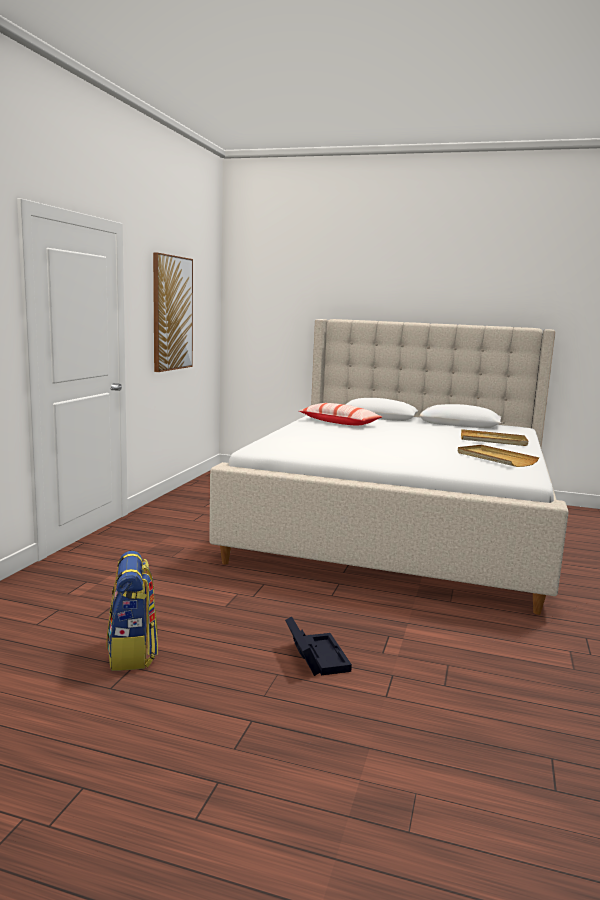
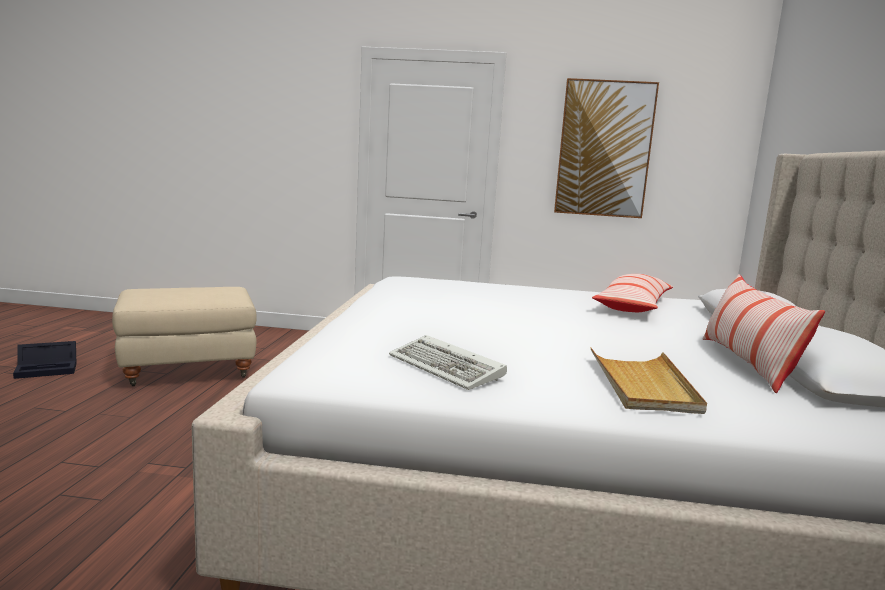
camera: 80 degrees right, 0 degrees up
backpack [106,551,158,671] -> beige ottoman [112,287,257,386]
black storage box [285,617,352,676] -> black storage box moved to [13,341,77,379]
beige tray [458,445,539,467] -> keyboard [389,335,507,390]
none -> pillow [703,274,825,393]

